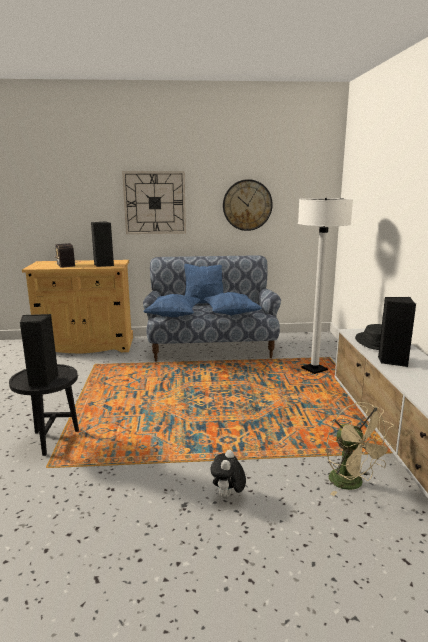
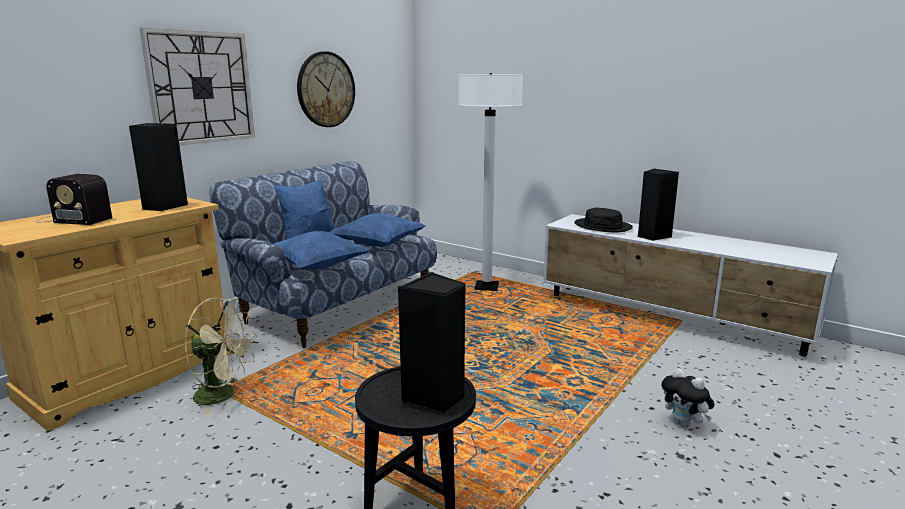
camera: 50 degrees left, 0 degrees up
beige fan [326,402,394,496] -> beige fan moved to [185,298,257,415]

